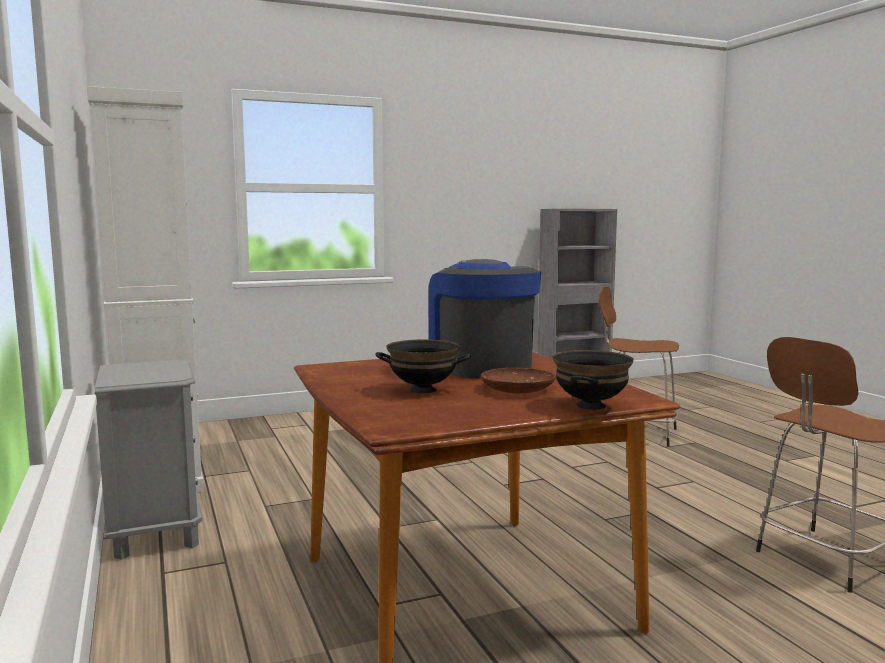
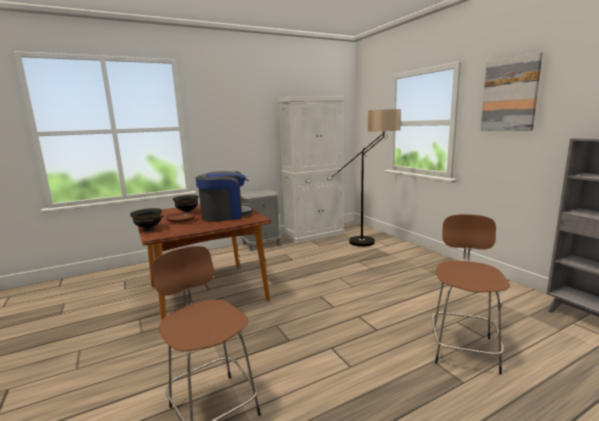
camera: 85 degrees right, 5 degrees up
none -> floor lamp [332,109,401,247]
none -> picture [481,52,543,131]

